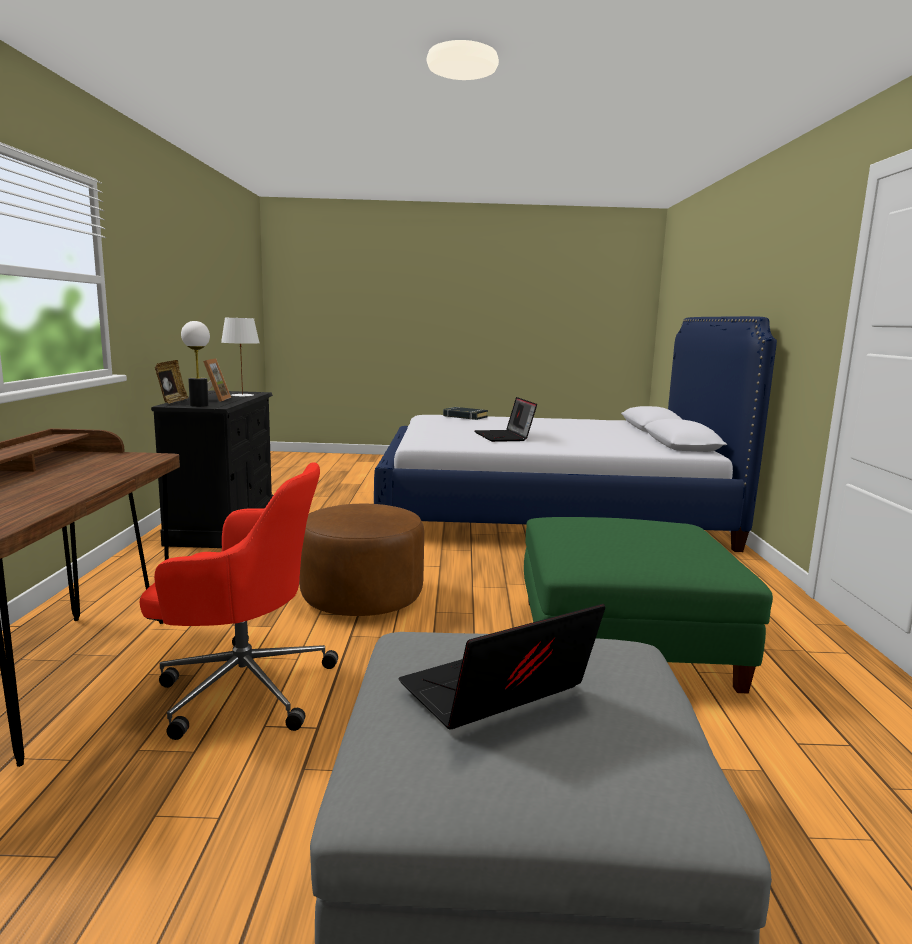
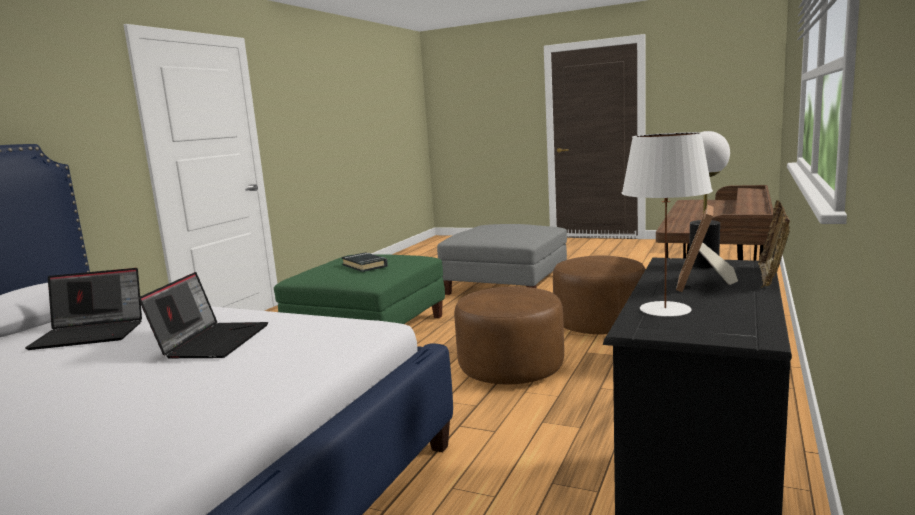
camera: 155 degrees left, 0 degrees up
red office chair [140,462,338,740] -> brown ottoman [553,255,646,334]
laptop [399,604,605,729] -> laptop moved to [25,268,142,350]
black book [443,407,488,420] -> black book moved to [342,252,388,272]

